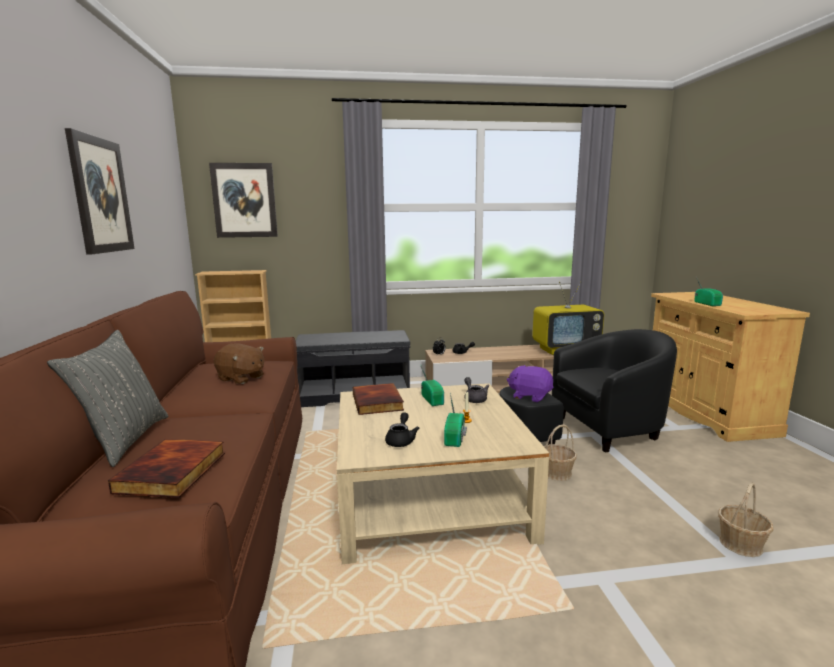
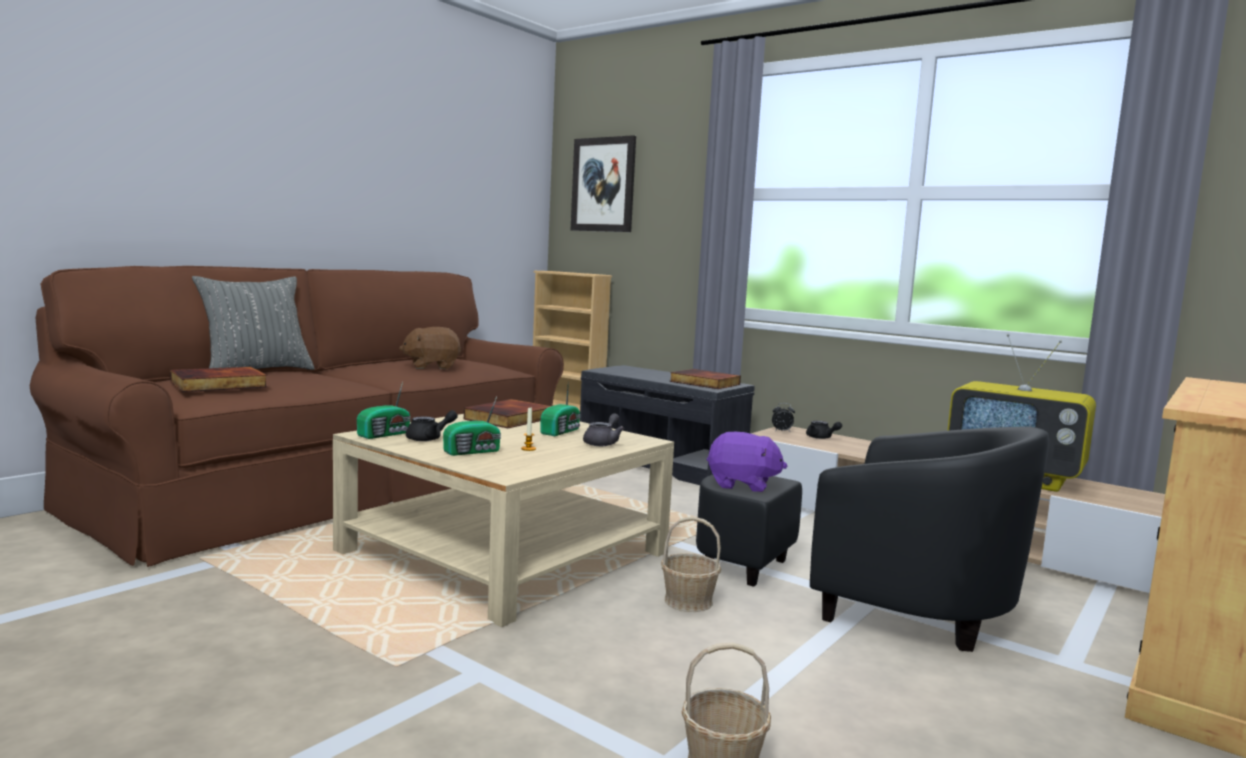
camera: 45 degrees right, 5 degrees down
picture [65,128,135,255] -> none
brown plush toy [214,343,264,384] -> brown plush toy turned 90 degrees clockwise [399,327,462,369]
purple plush toy [507,365,553,402] -> purple plush toy turned 120 degrees clockwise [707,432,787,492]
radio [694,277,723,306] -> radio moved to [357,382,411,439]
none -> book [670,369,741,389]

